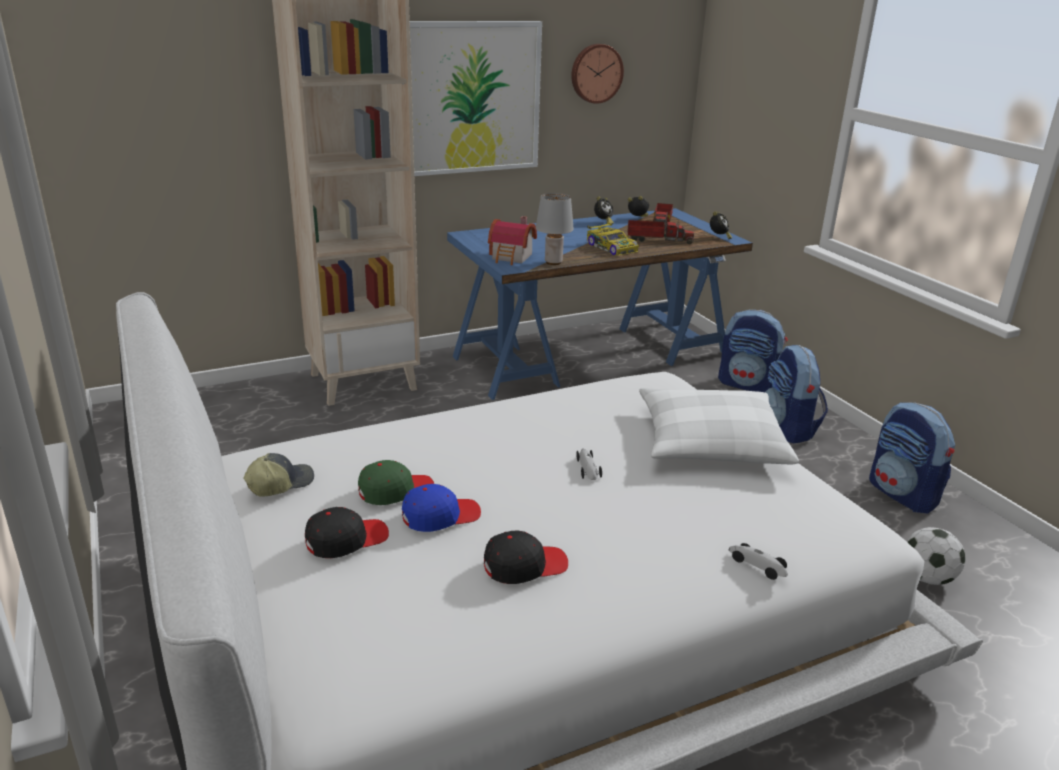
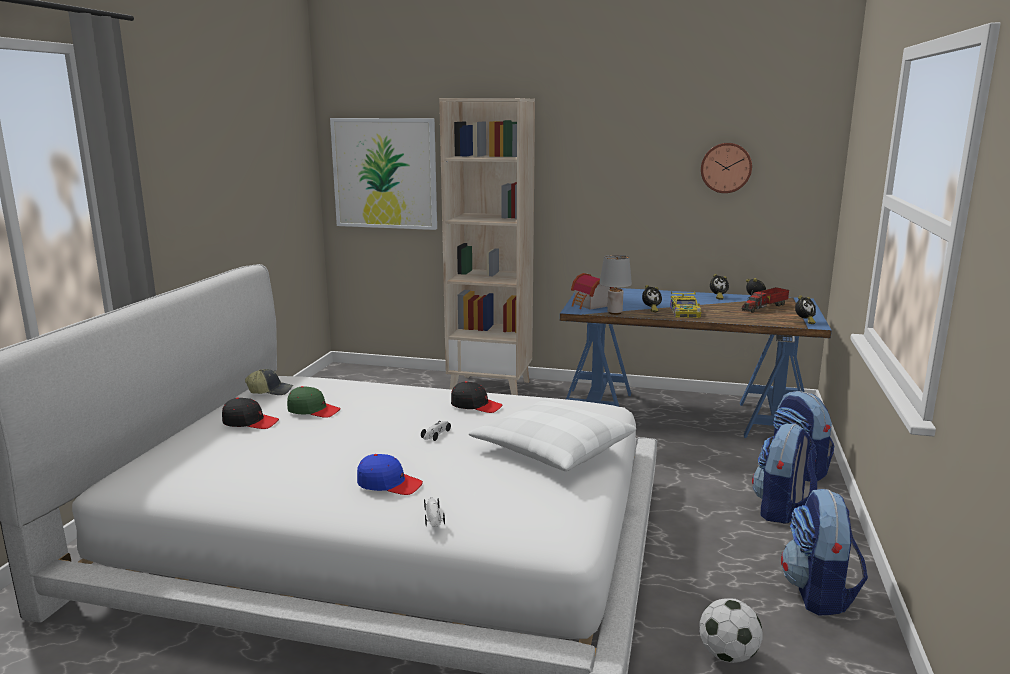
camera: 40 degrees right, 10 degrees down
blue cap [402,484,481,532] -> blue cap moved to [357,454,423,495]
picture [410,21,542,176] -> picture moved to [330,118,437,230]
black cap [484,530,568,584] -> black cap moved to [451,381,502,413]
toy truck [628,220,694,244] -> none
none -> alarm clock [642,285,662,312]

